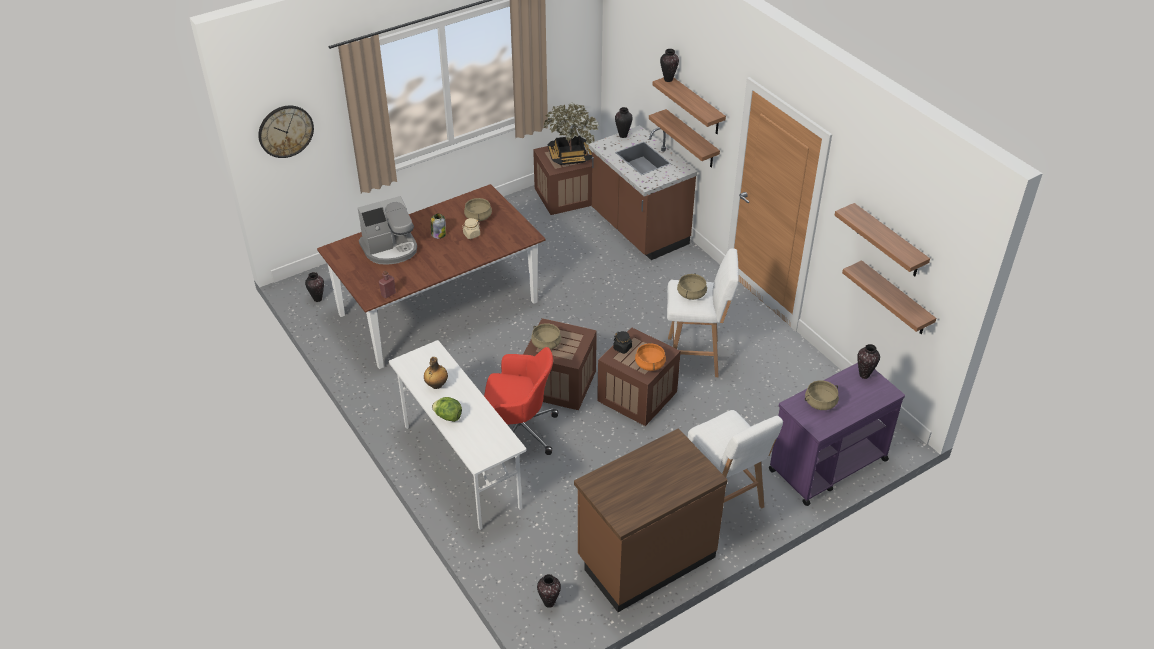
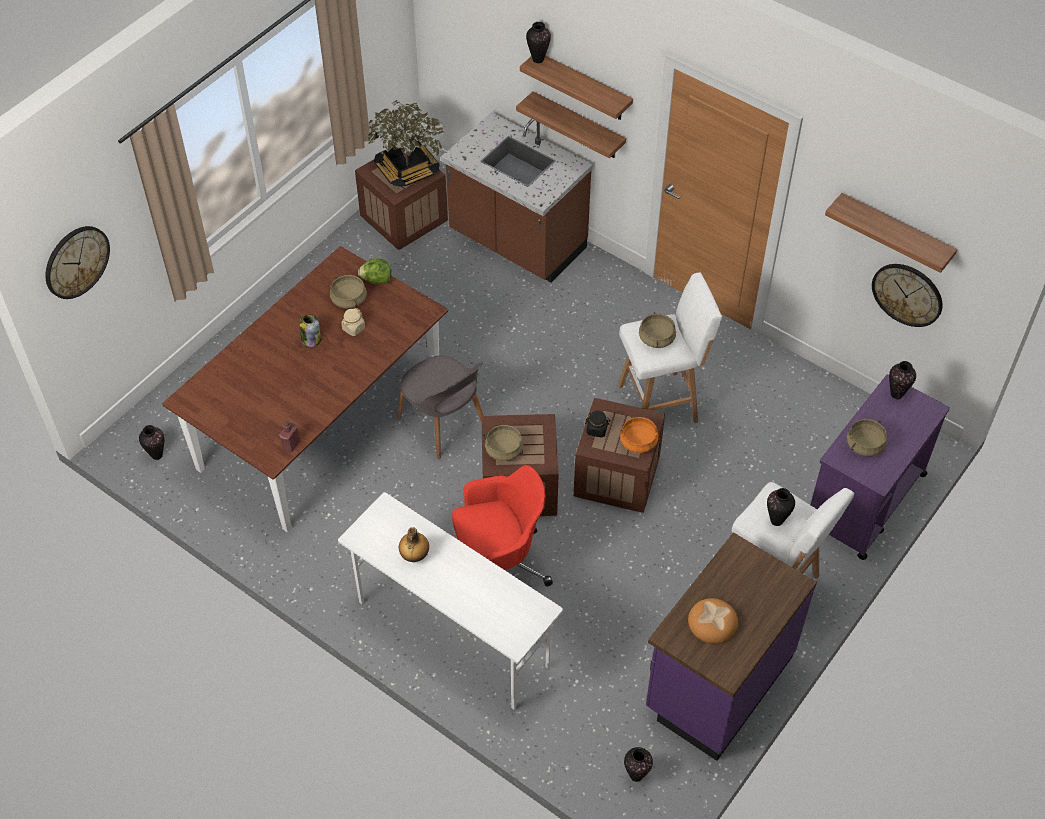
camera: 20 degrees left, 10 degrees up
coffee machine [358,196,417,265] -> none
lettuce [432,397,462,422] -> lettuce moved to [358,259,392,284]
brown counter [574,428,728,612] -> purple counter [646,532,817,761]
vase [615,107,633,138] -> vase moved to [767,488,795,526]
shelf [842,260,936,334] -> wall clock [872,264,943,327]
none -> grey chair [397,355,484,459]
none -> bread [688,598,738,644]

